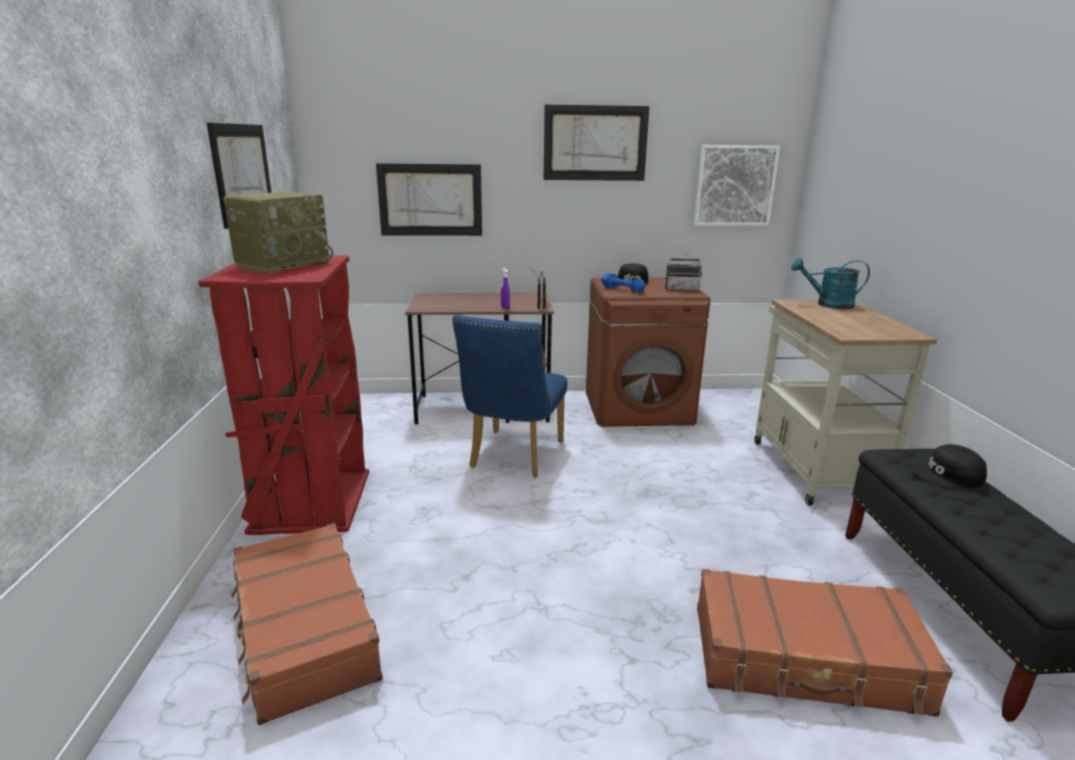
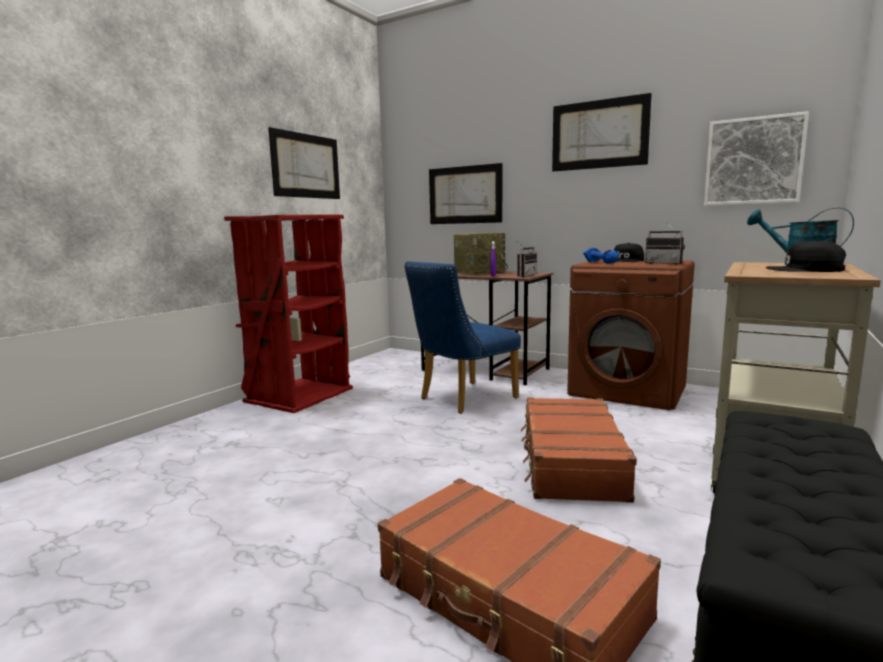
camera: 35 degrees right, 10 degrees down
radio [223,192,333,274] -> radio moved to [454,233,508,275]
brown suitcase [231,523,383,725] -> brown suitcase moved to [521,397,637,503]
black cap [911,444,987,487] -> black cap moved to [765,240,846,272]

